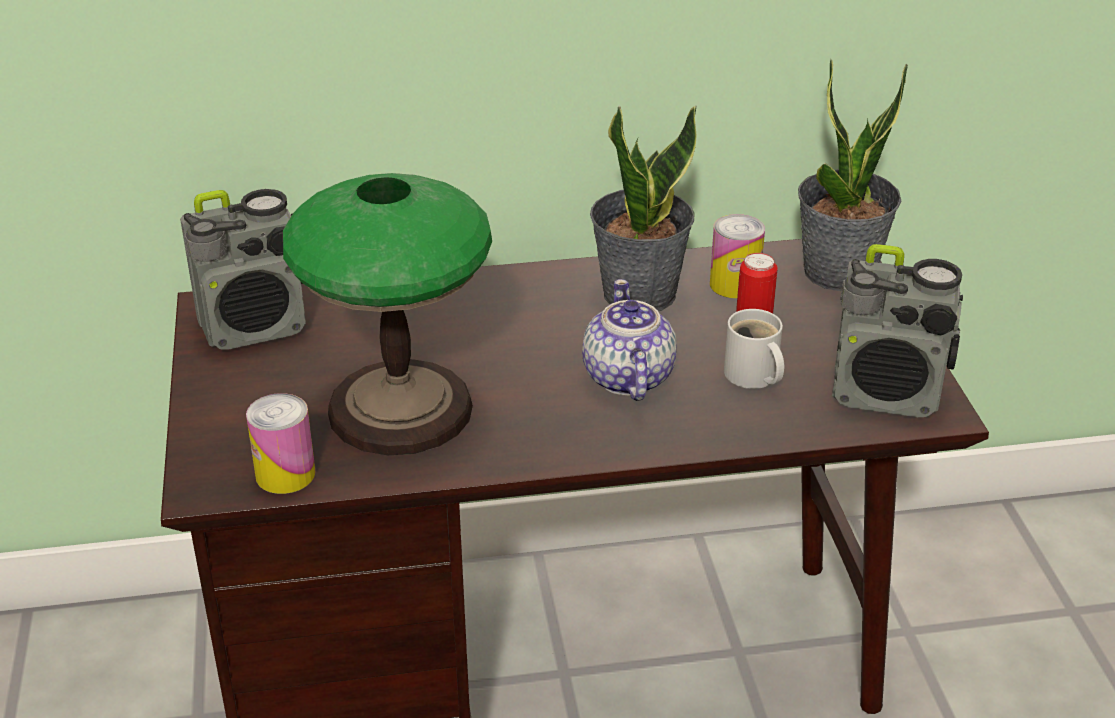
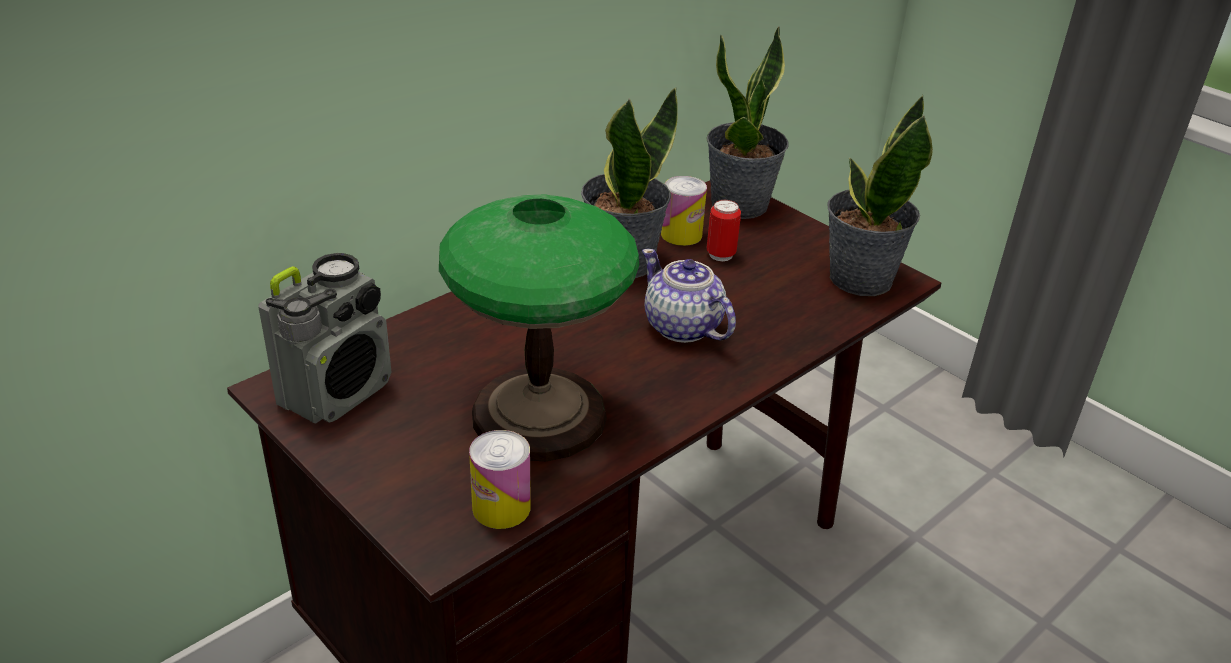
camera: 35 degrees left, 0 degrees up
white mug [724,309,784,389] -> none
radio [832,244,963,417] -> potted plant [827,95,933,296]

